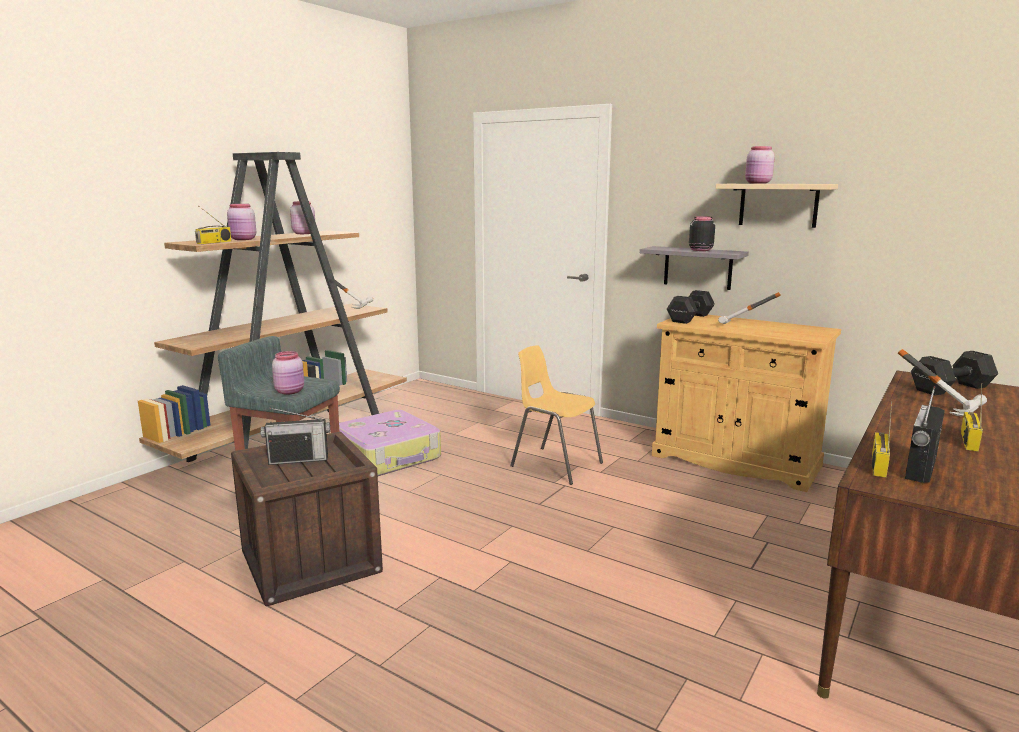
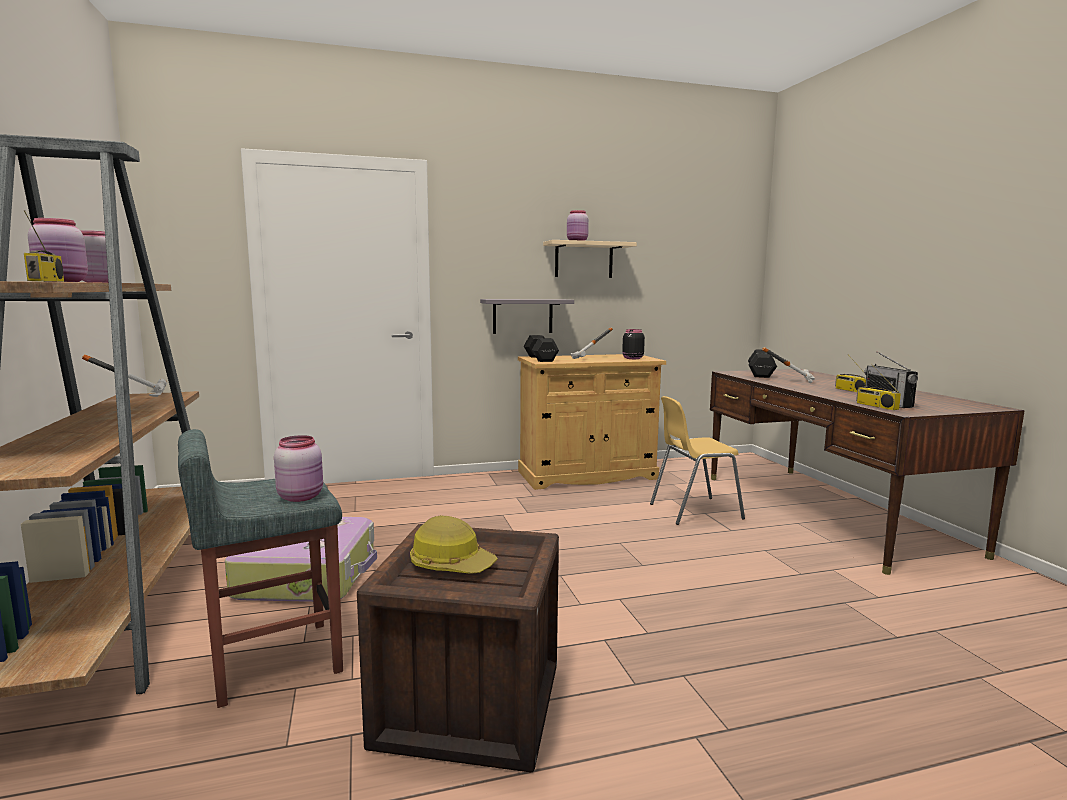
camera: 50 degrees left, 5 degrees down
radio [261,408,330,465] -> hard hat [410,515,498,574]
yellow chair [510,345,603,485] -> yellow chair moved to [650,396,745,525]
black jar [689,216,715,251] -> black jar moved to [622,329,645,359]

